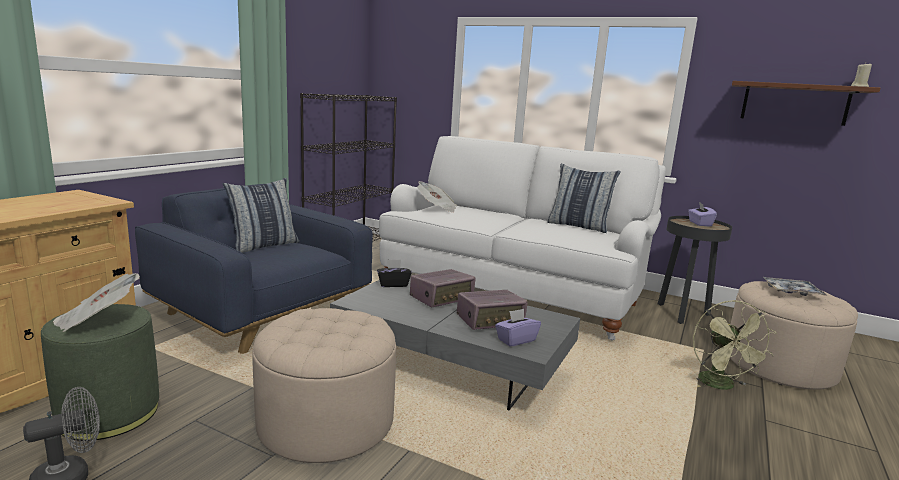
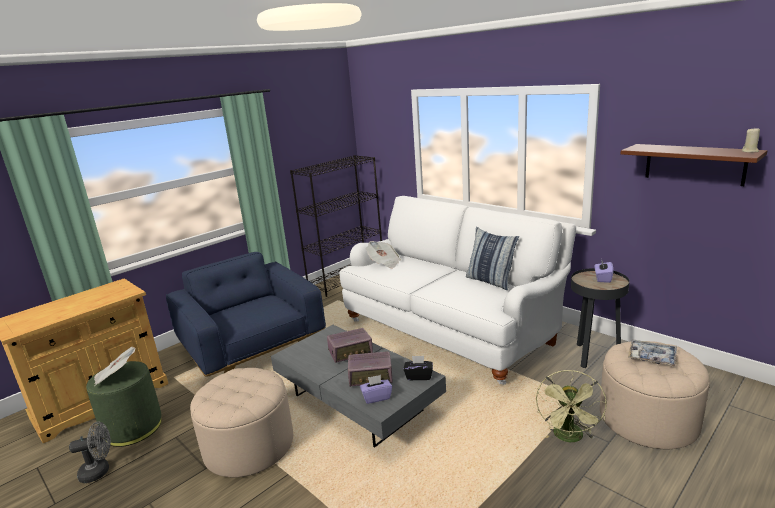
camera: 20 degrees right, 5 degrees up
pillow [223,178,299,253] -> none
black tissue box [377,259,412,287] -> black tissue box moved to [404,356,433,380]

